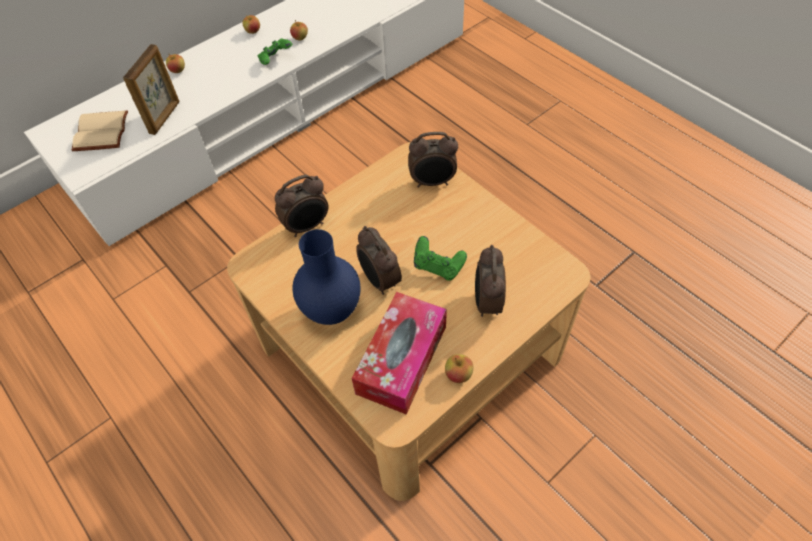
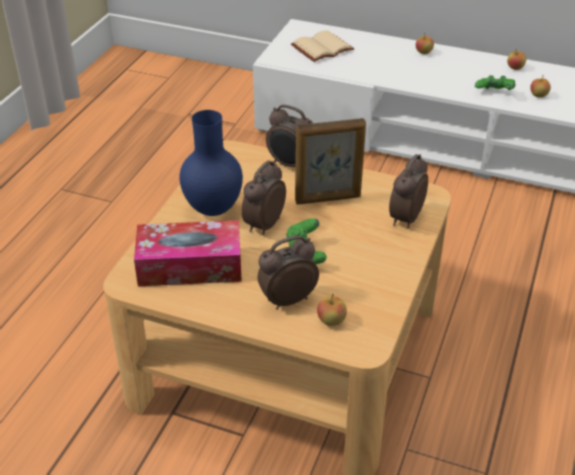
camera: 60 degrees right, 15 degrees down
picture frame [123,44,180,135] -> picture frame moved to [295,118,366,204]
alarm clock [408,132,458,188] -> alarm clock turned 60 degrees clockwise [389,154,428,228]
apple [445,354,474,383] -> apple moved to [317,294,347,326]

